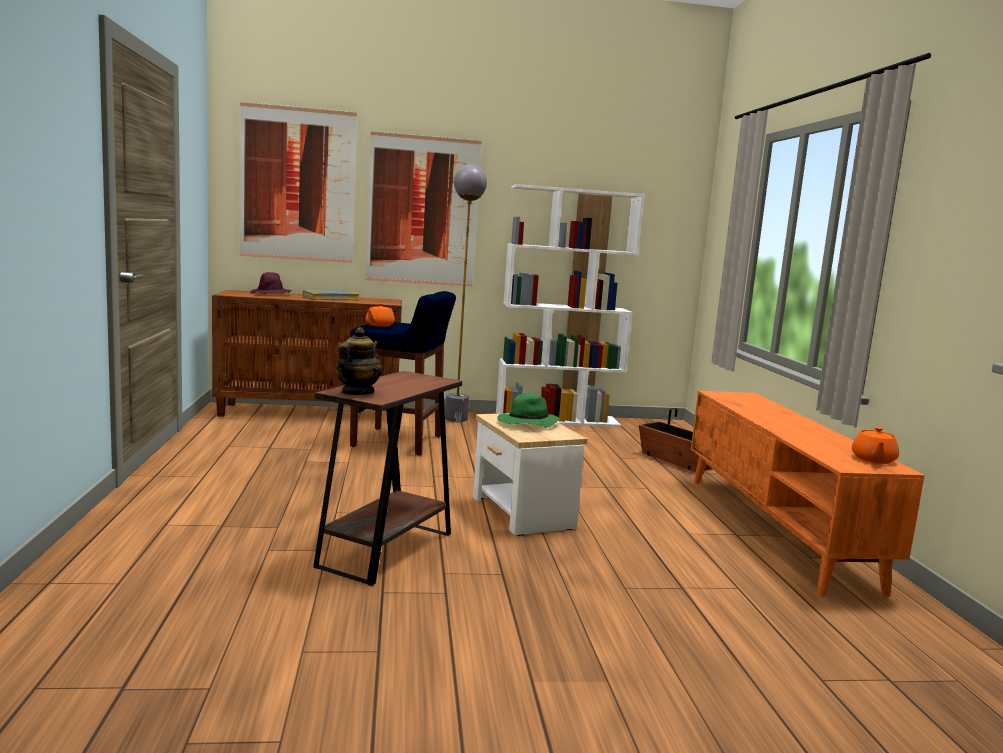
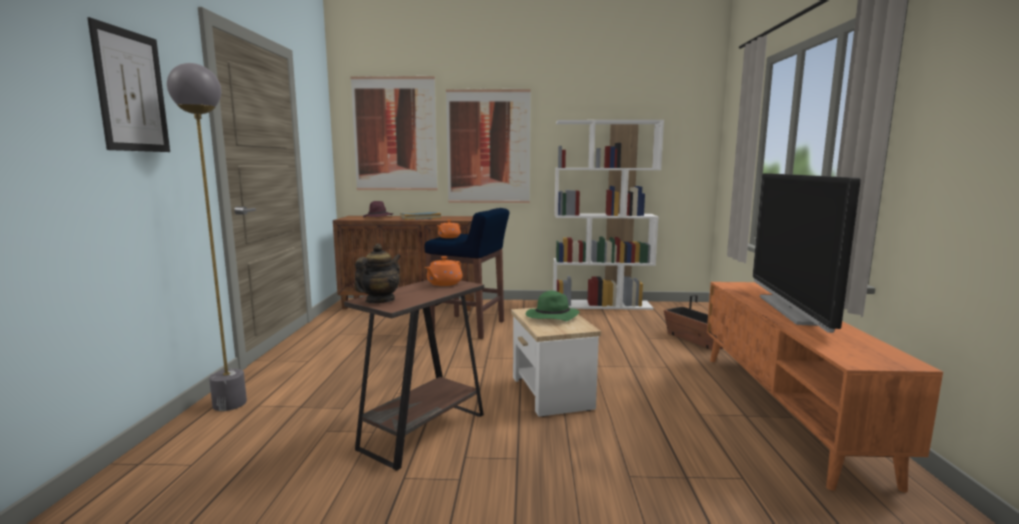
camera: 10 degrees right, 0 degrees up
grey floor lamp [445,165,487,422] -> grey floor lamp moved to [167,63,247,411]
orange teapot [852,427,899,464] -> orange teapot moved to [425,256,463,286]
none -> picture [87,17,170,152]
none -> television [753,173,861,333]

